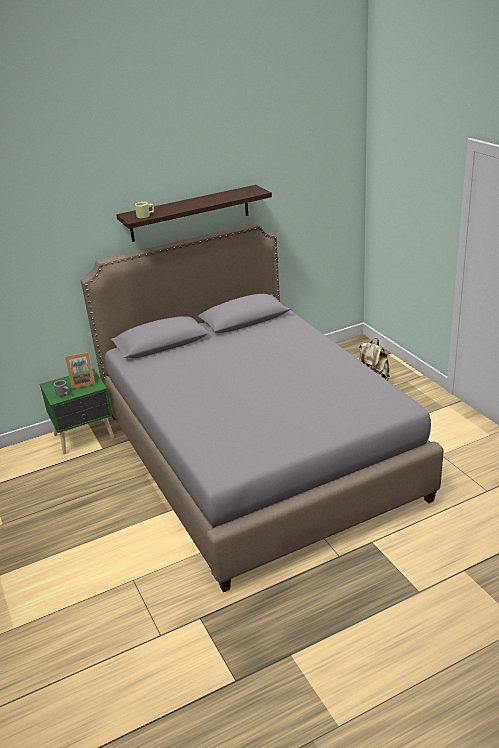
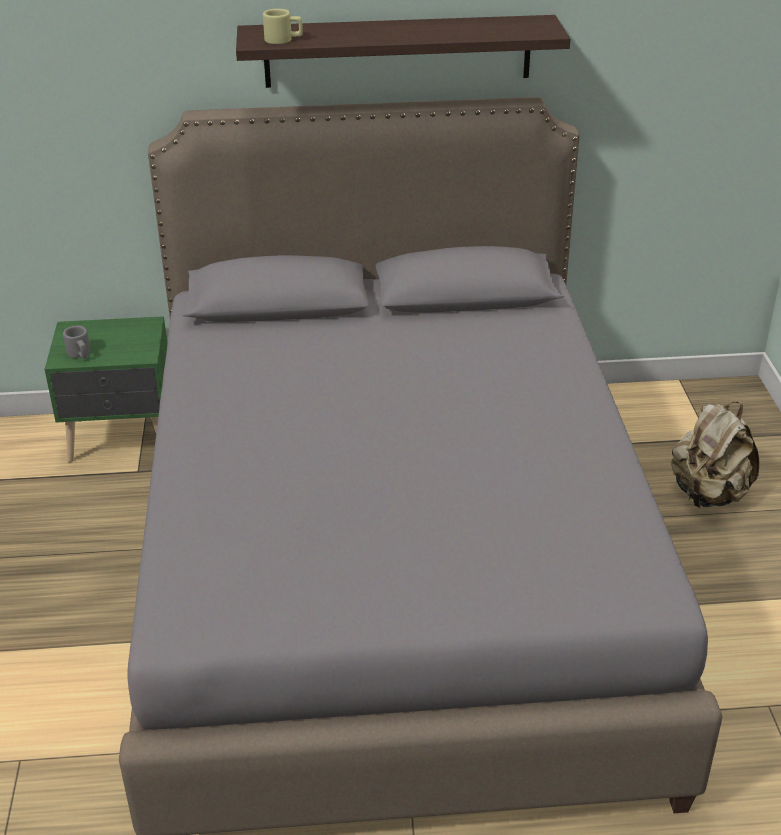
camera: 20 degrees right, 5 degrees up
picture frame [65,352,95,389] -> none

